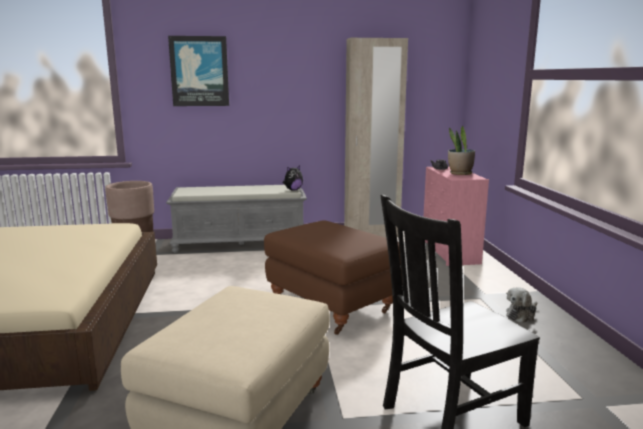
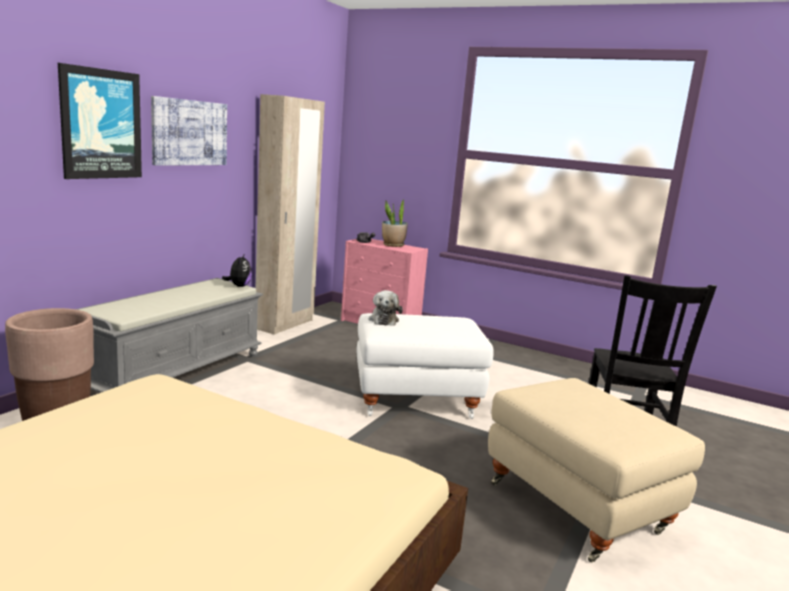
camera: 55 degrees left, 0 degrees up
brown ottoman [264,220,402,335] -> white ottoman [357,313,494,419]
plush toy [506,287,537,323] -> plush toy moved to [368,290,403,326]
none -> picture [151,96,227,165]

